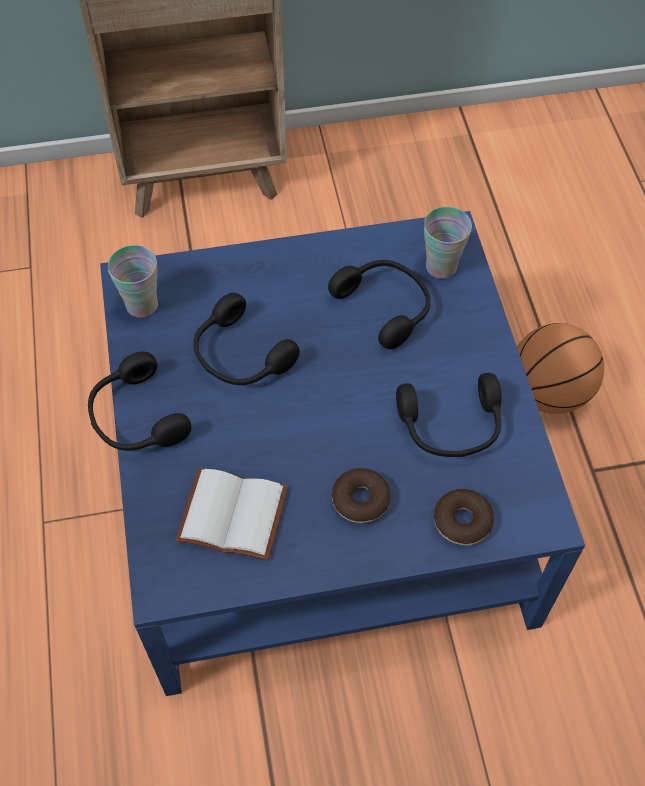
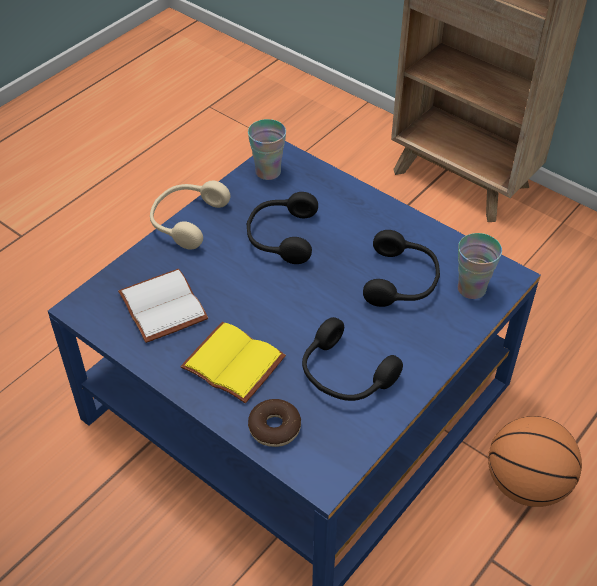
camera: 50 degrees right, 10 degrees down
black headphones [88,352,192,451] -> beige headphones [150,181,230,250]
donut [332,468,391,523] -> yellow book [180,322,286,403]

